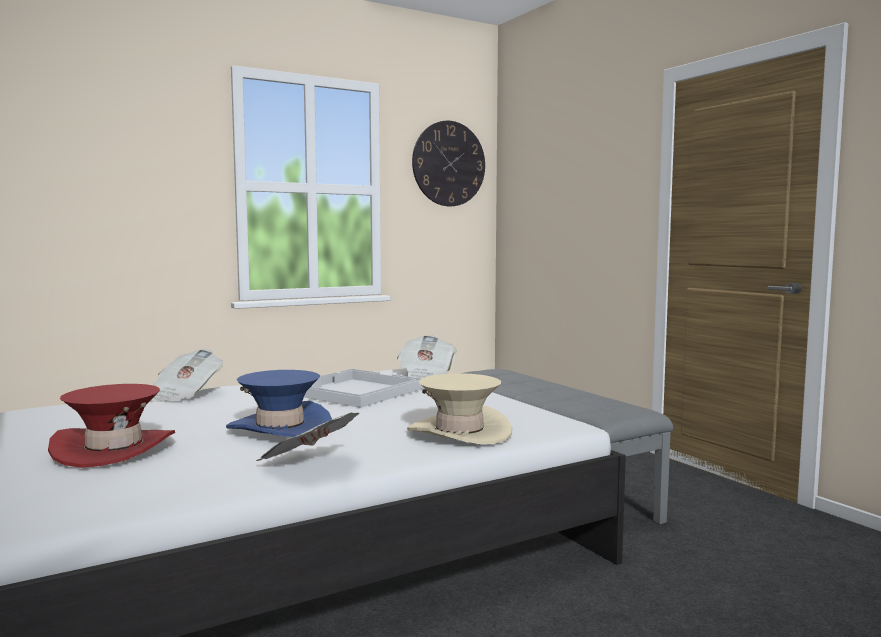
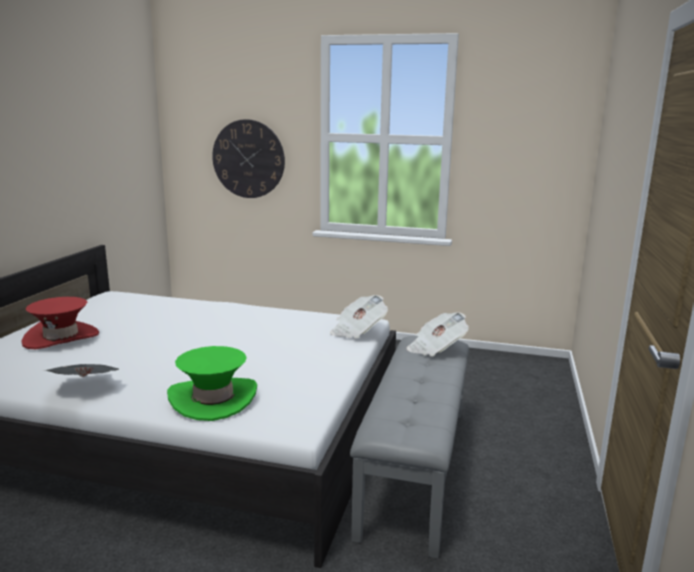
camera: 45 degrees right, 10 degrees up
newspaper [151,349,223,402] -> newspaper moved to [407,312,469,357]
blue hat [226,370,332,437] -> none
white tray [304,369,424,408] -> none
beige hat [407,373,512,444] -> green hat [167,346,257,421]
wall clock [412,121,485,206] -> wall clock moved to [212,119,285,198]

